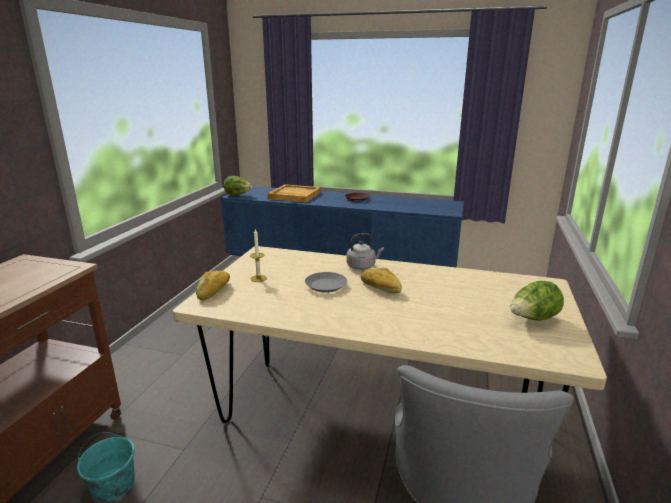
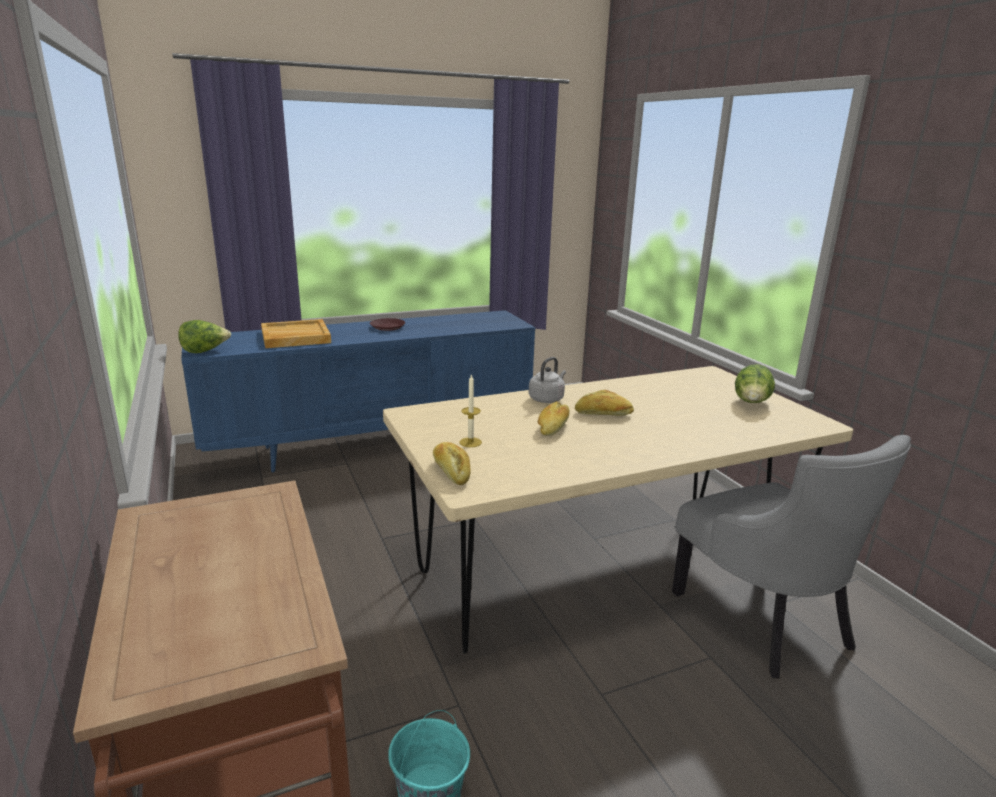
camera: 40 degrees left, 0 degrees up
grey plate [305,272,347,293] -> bread [538,401,570,436]

